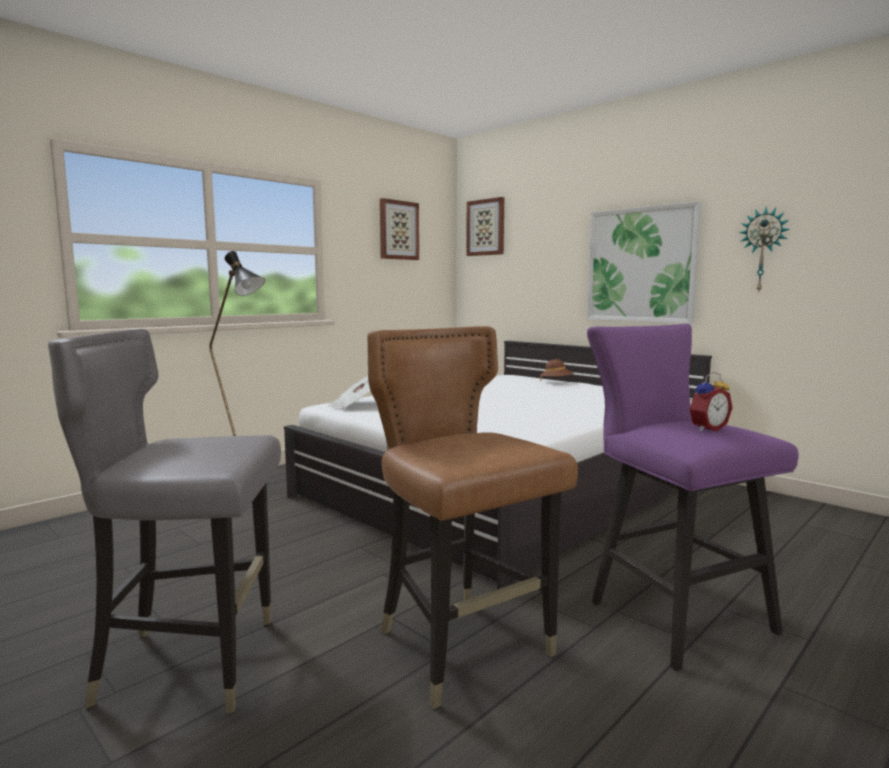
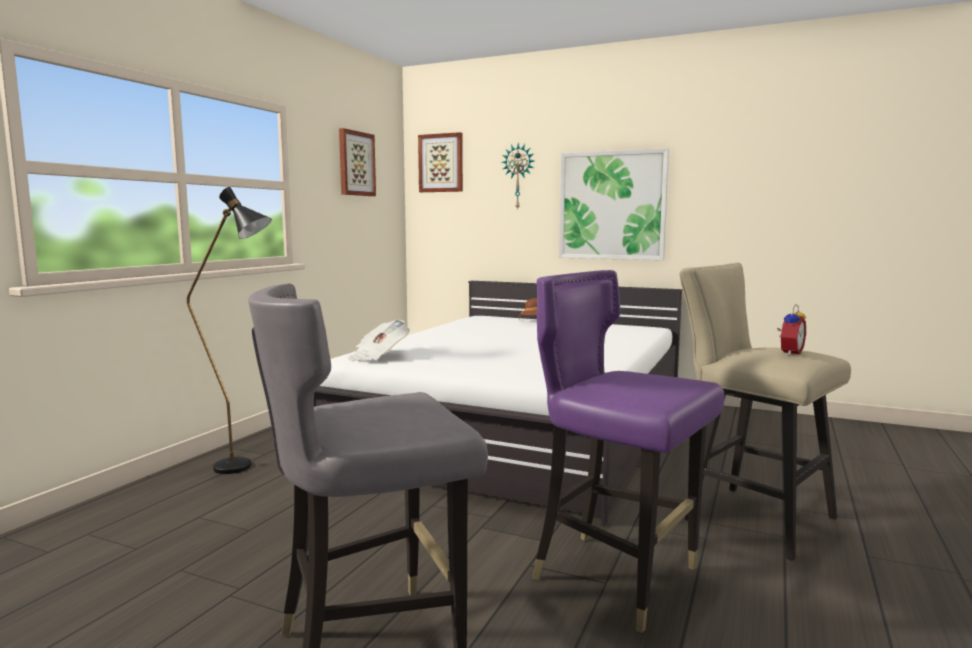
camera: 20 degrees left, 0 degrees up
brown chair [367,326,578,709] -> purple chair [532,270,725,633]
purple stool [587,324,799,671] -> beige stool [679,263,851,561]
wall clock [739,207,790,293] -> wall clock moved to [501,143,534,210]

